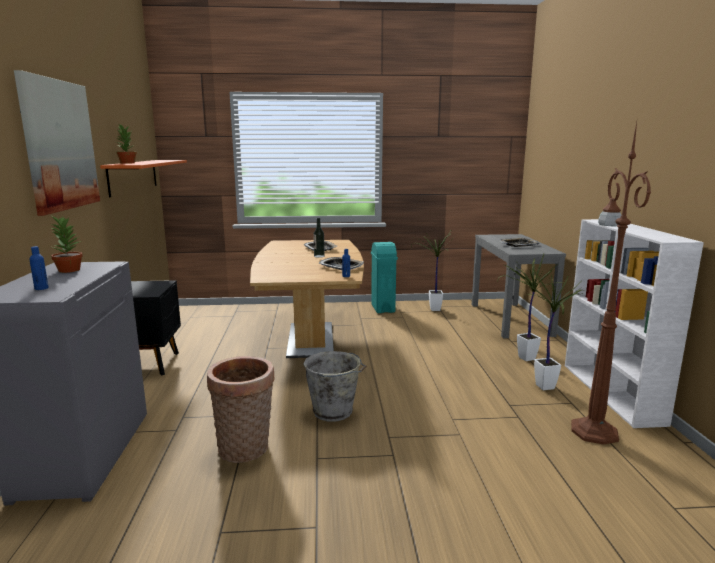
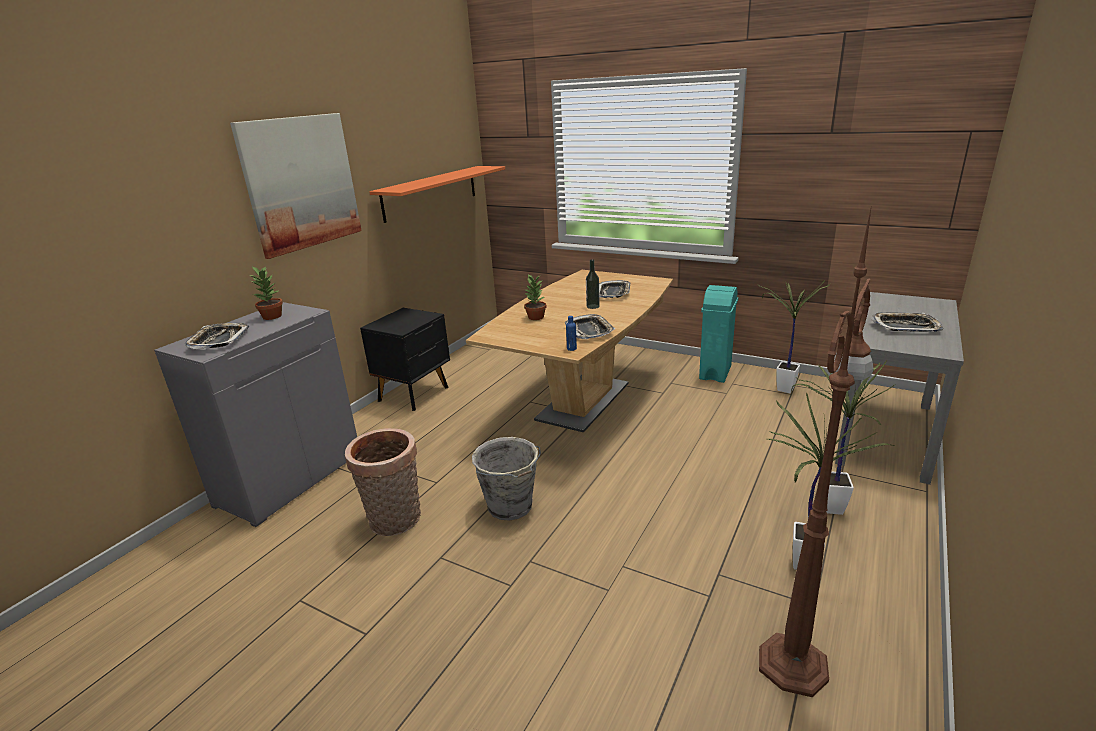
camera: 35 degrees right, 10 degrees up
blue bottle [29,246,49,290] -> tray [185,323,249,350]
potted plant [116,124,137,164] -> potted plant moved to [524,274,546,320]
white bookcase [565,219,704,428] -> none

